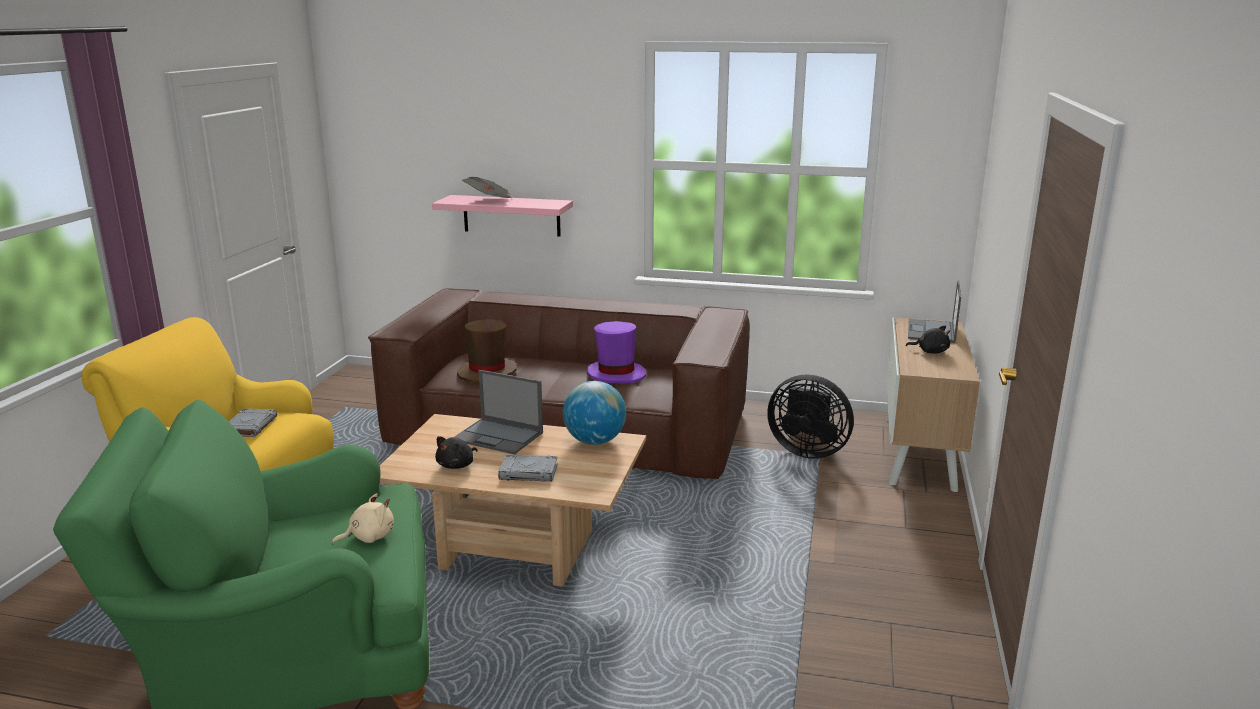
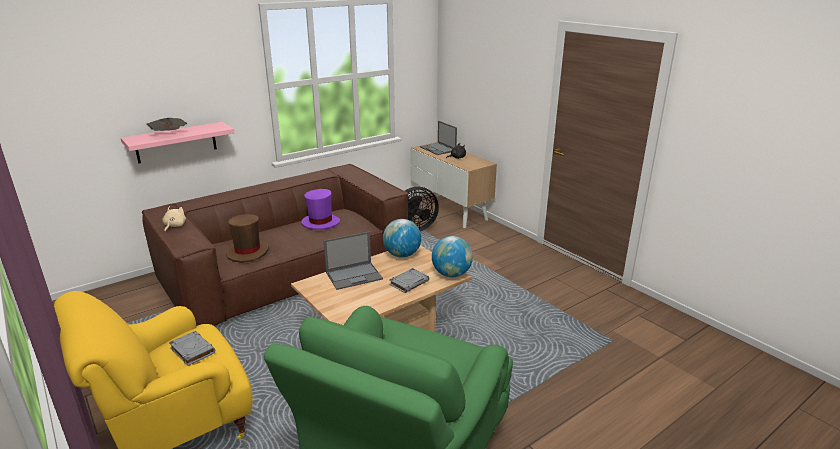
camera: 50 degrees left, 5 degrees up
beige plush toy [332,493,394,544] -> beige plush toy moved to [162,206,186,232]
black plush toy [435,436,477,469] -> none
none -> globe [432,236,473,277]

